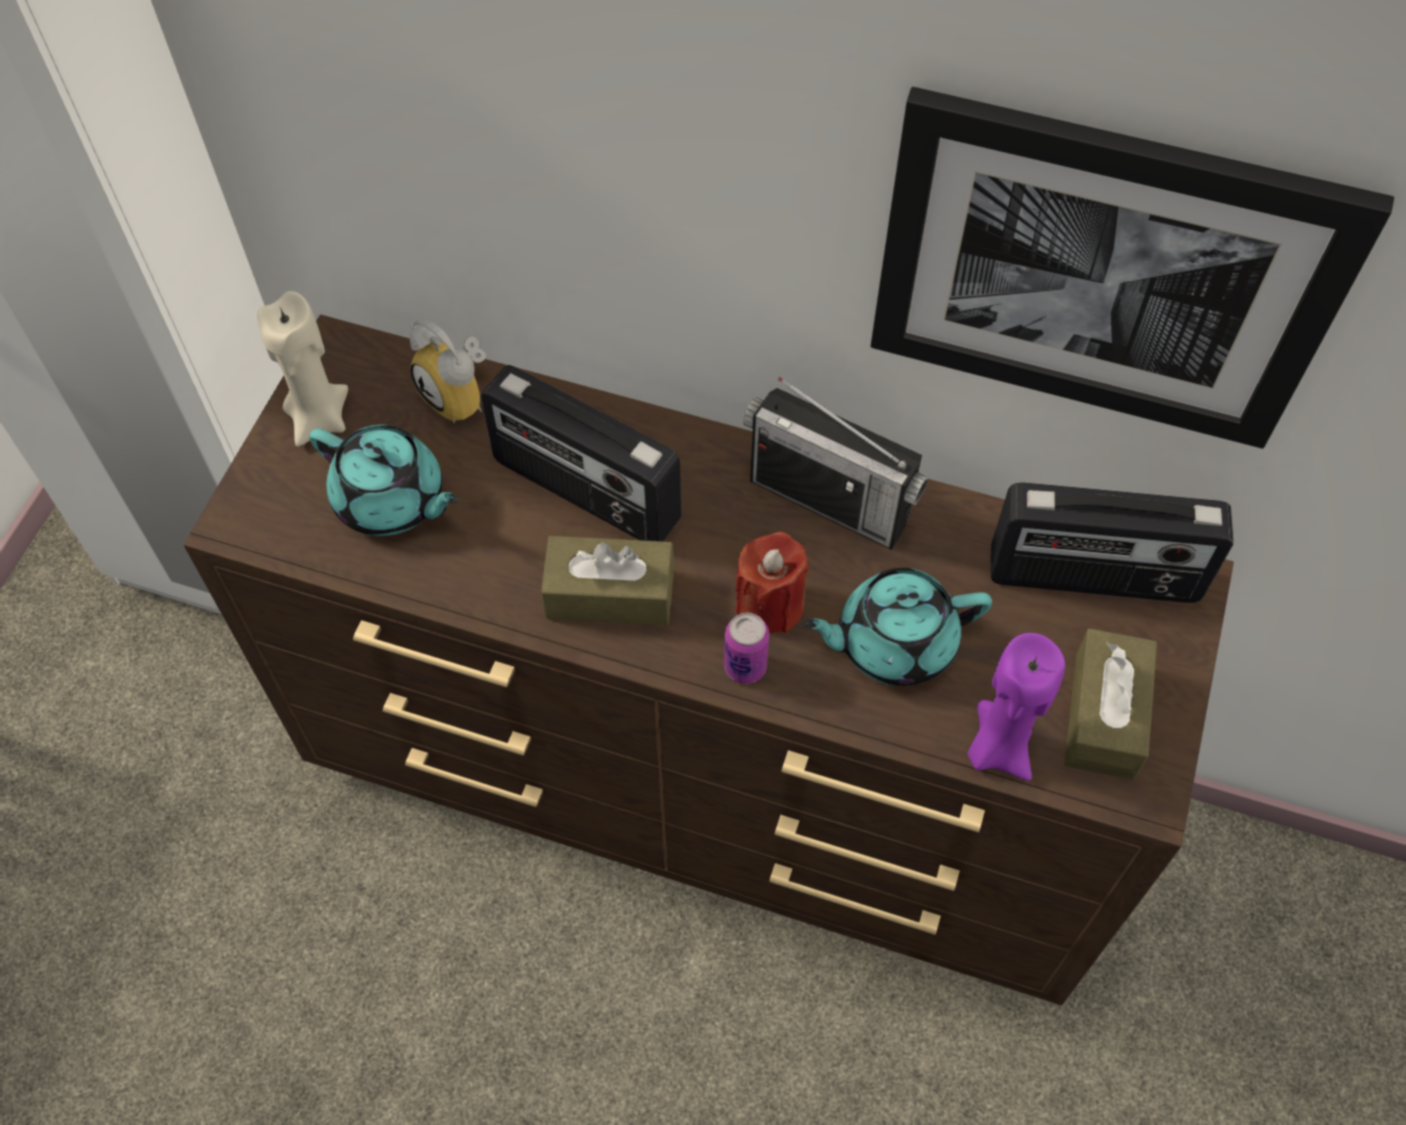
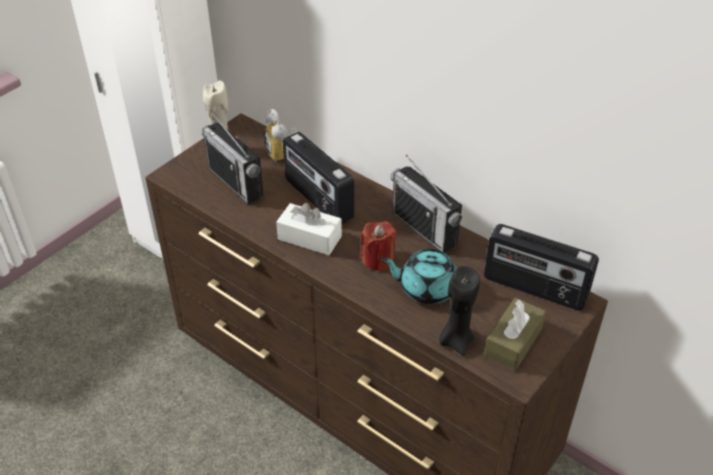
camera: 20 degrees right, 15 degrees down
turquoise teapot [309,425,460,536] -> radio [201,111,264,205]
brown tissue box [541,536,674,625] -> white tissue box [276,203,342,255]
can [724,613,769,684] -> none
picture [871,87,1394,449] -> none
purple candle [968,633,1065,781] -> black candle [439,266,480,356]

